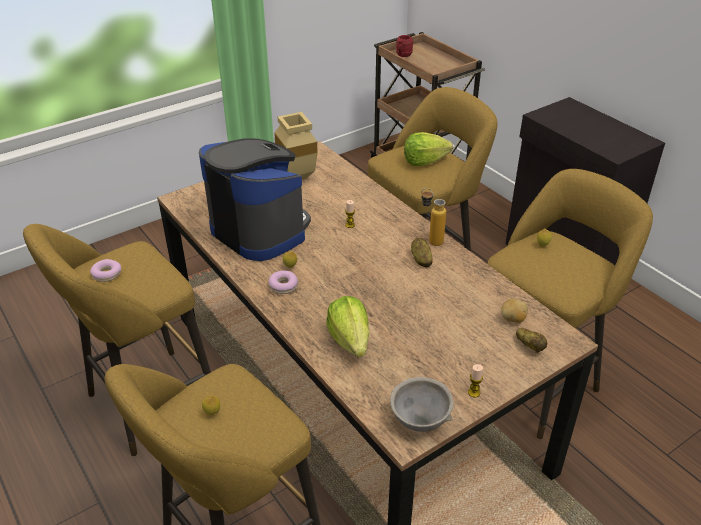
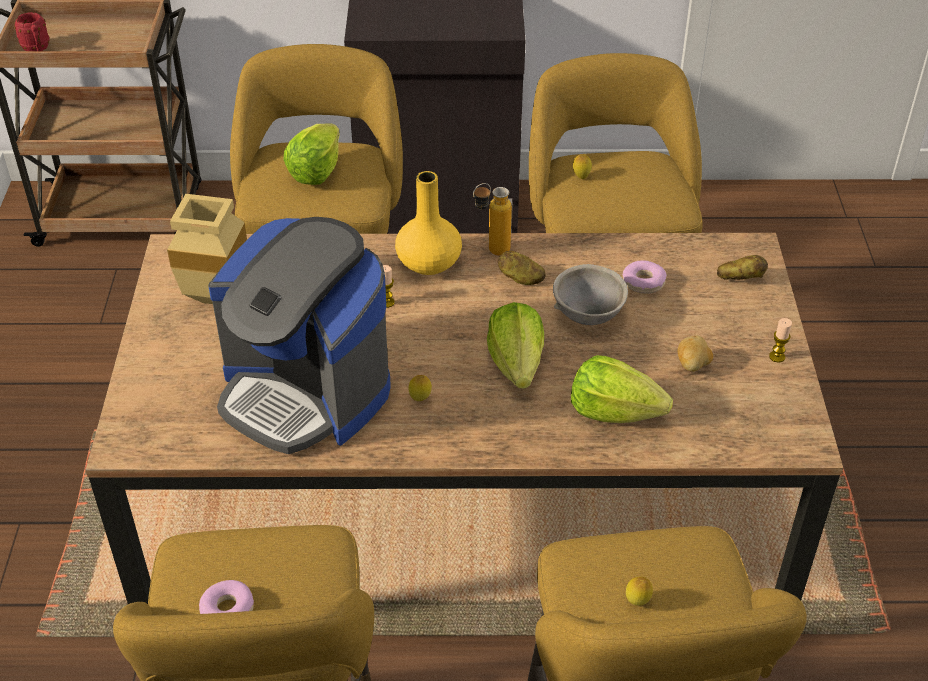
camera: 55 degrees left, 5 degrees up
coffee machine [199,138,311,261] -> coffee machine turned 135 degrees counterclockwise [208,217,391,454]
donut [268,271,298,294] -> donut moved to [622,260,667,294]
grey bowl [390,377,454,432] -> grey bowl moved to [553,264,628,325]
potato [501,299,528,323] -> potato moved to [678,335,713,372]
none -> yellow vase [395,171,462,275]
none -> lettuce [487,302,544,388]

